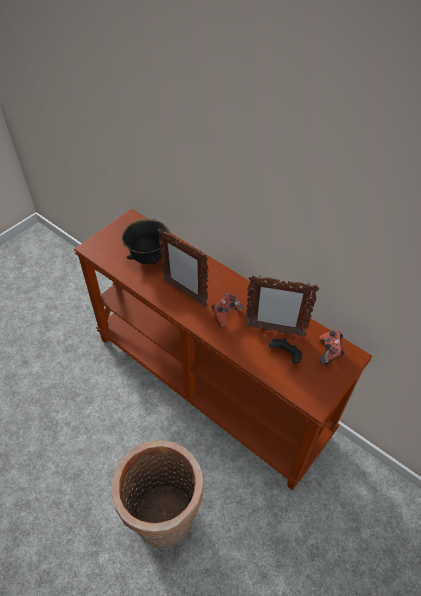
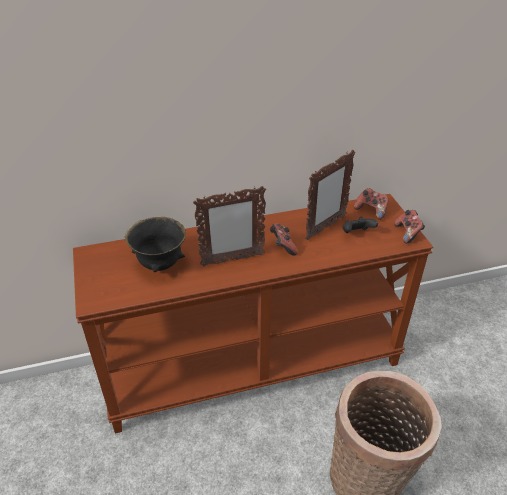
camera: 55 degrees left, 10 degrees down
none -> game controller [394,210,425,243]

